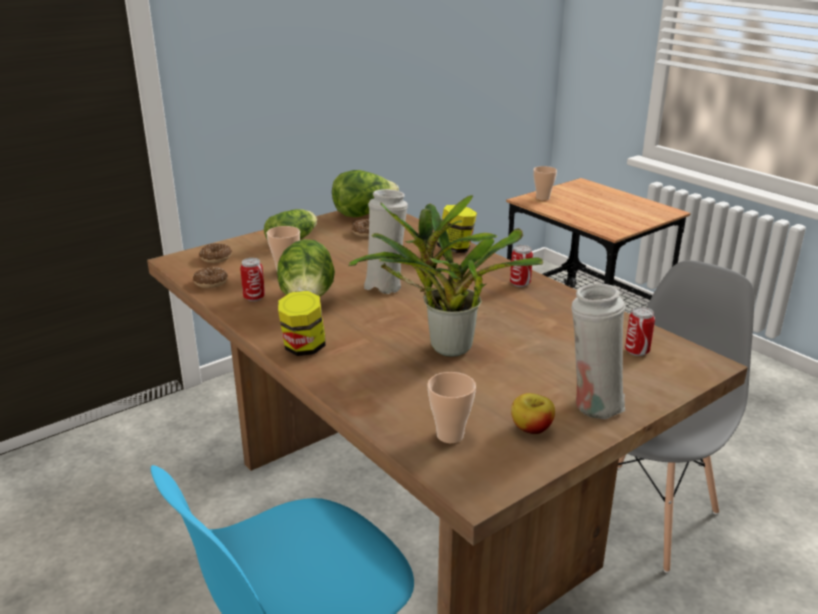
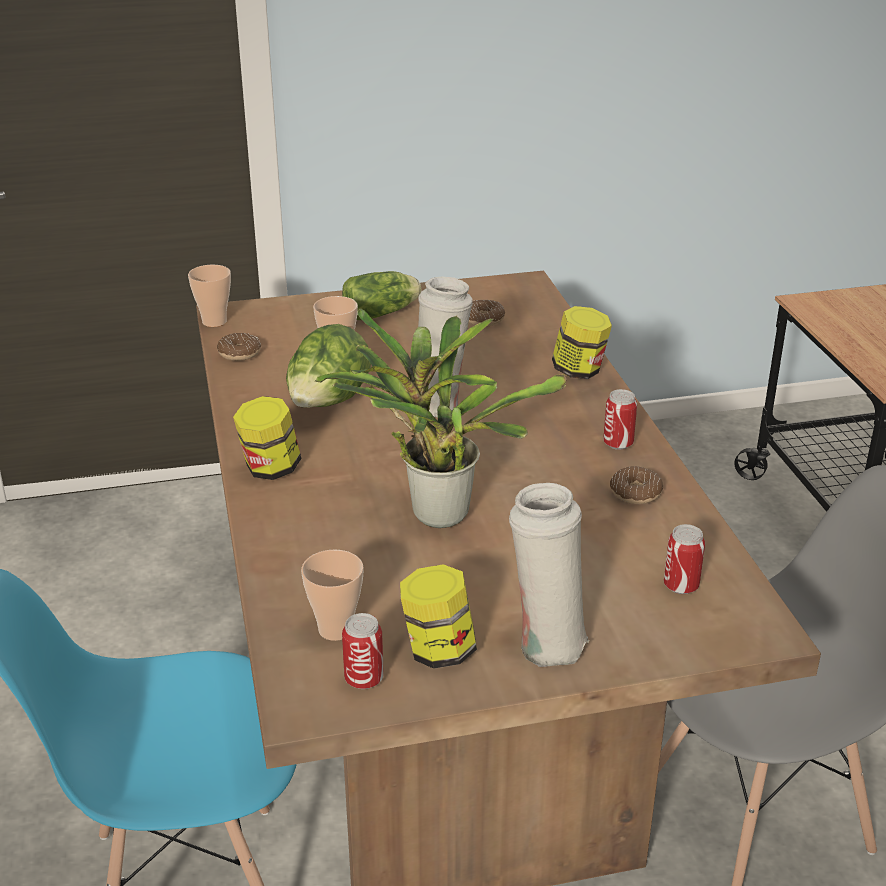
camera: 25 degrees right, 5 degrees up
donut [199,243,232,263] -> donut moved to [610,466,663,504]
can [240,258,265,301] -> can moved to [342,613,384,689]
lettuce [332,170,399,217] -> none
apple [511,393,555,434] -> jar [400,564,477,669]
cup [533,166,557,201] -> cup moved to [188,265,231,327]

